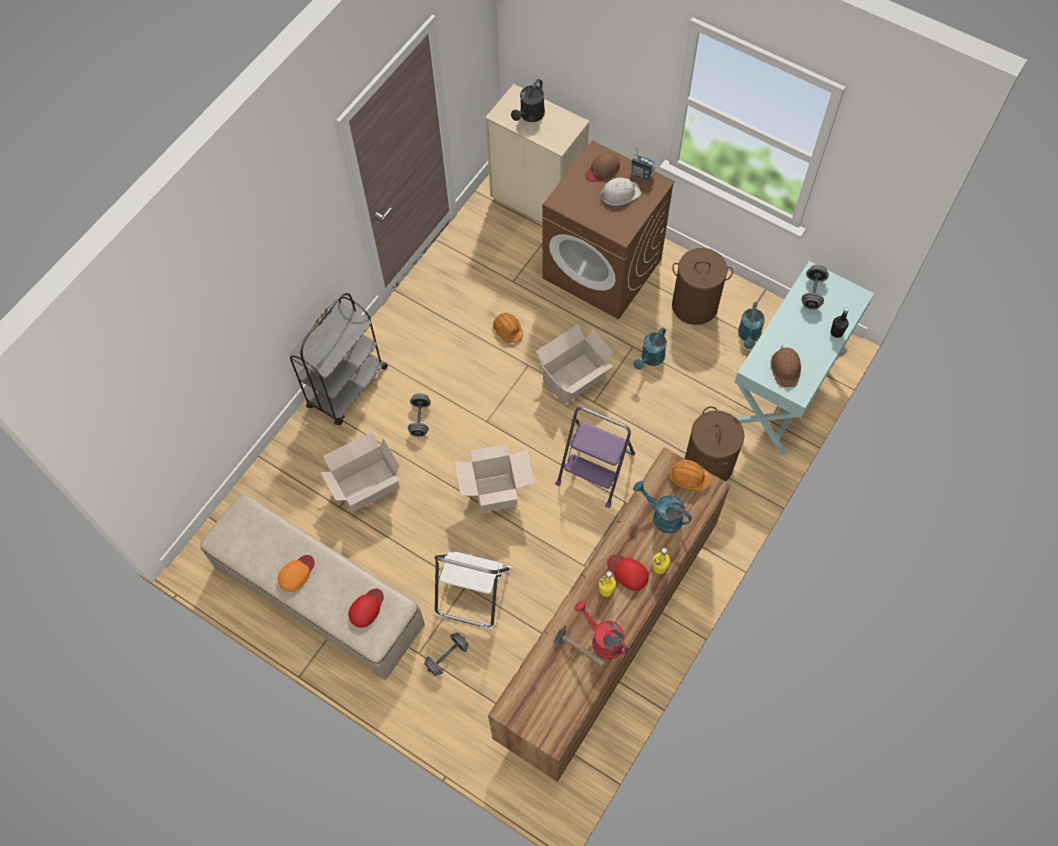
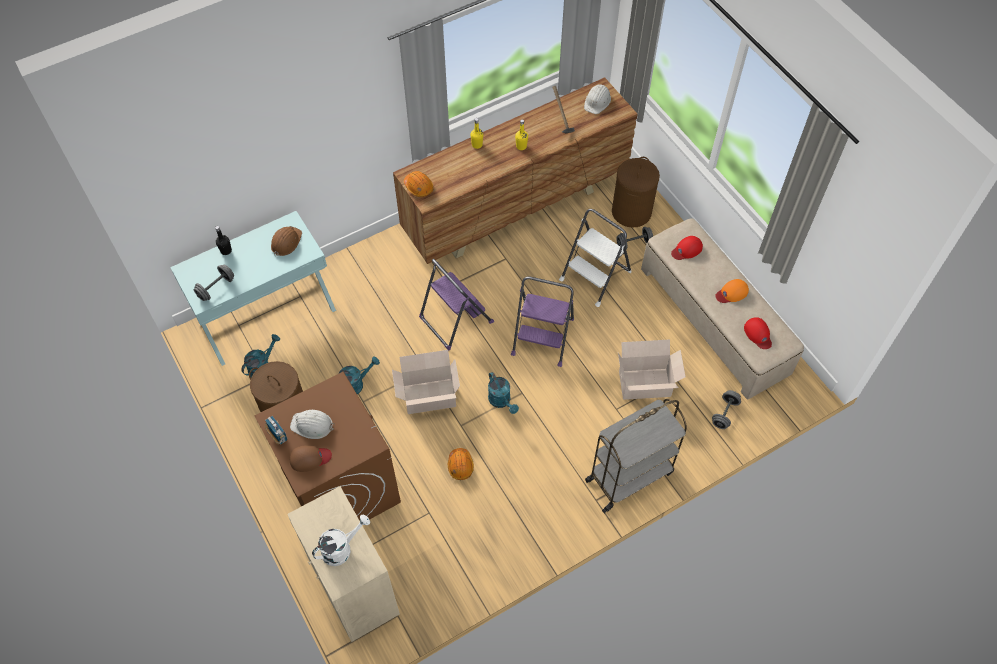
camera: 155 degrees left, 5 degrees down
grey dumbbell [408,394,431,437] -> grey dumbbell moved to [712,390,741,429]
cardboard box [454,444,535,513] -> purple step ladder [511,277,574,367]
black watering can [511,79,545,122] -> white watering can [312,515,370,566]
red watering can [574,601,629,659] -> none
red cap [607,555,649,591] -> red cap moved to [744,317,772,349]
turquoise watering can [633,481,692,533] -> turquoise watering can moved to [488,372,519,414]
brown laundry basket [685,406,744,482] -> brown laundry basket moved to [612,157,660,227]
none -> white hard hat [584,84,611,114]

